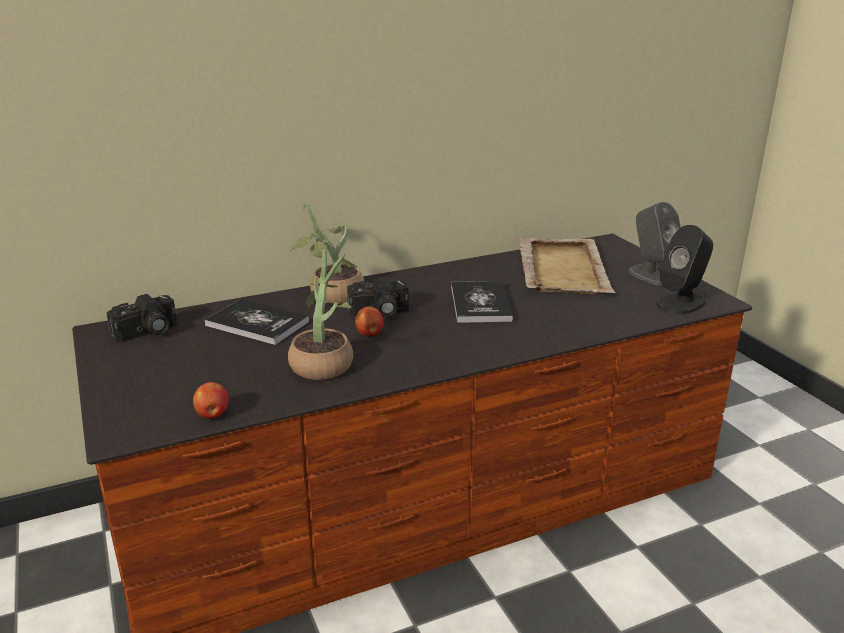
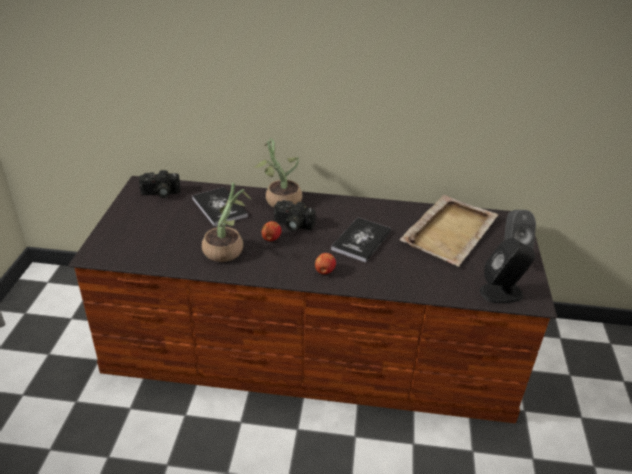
camera: 30 degrees right, 10 degrees up
apple [193,382,229,419] -> apple moved to [315,253,336,274]

